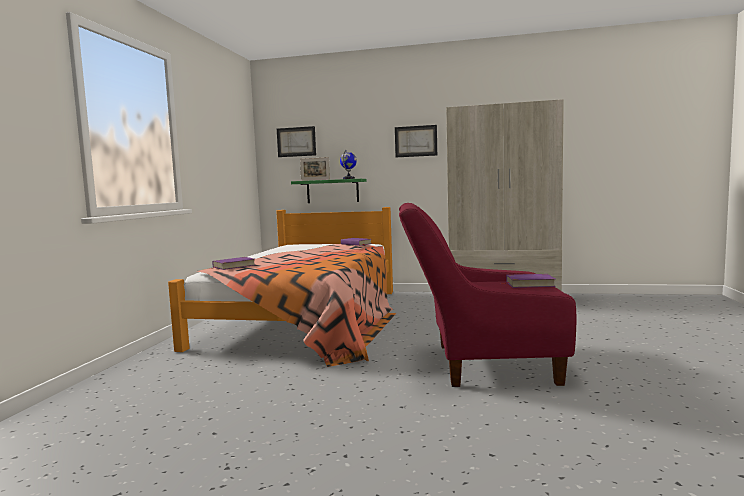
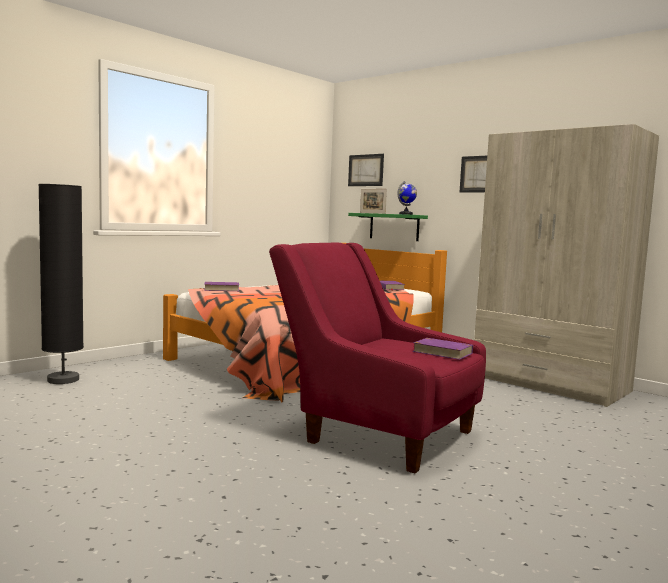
camera: 30 degrees right, 0 degrees up
none -> black floor lamp [38,184,84,384]

